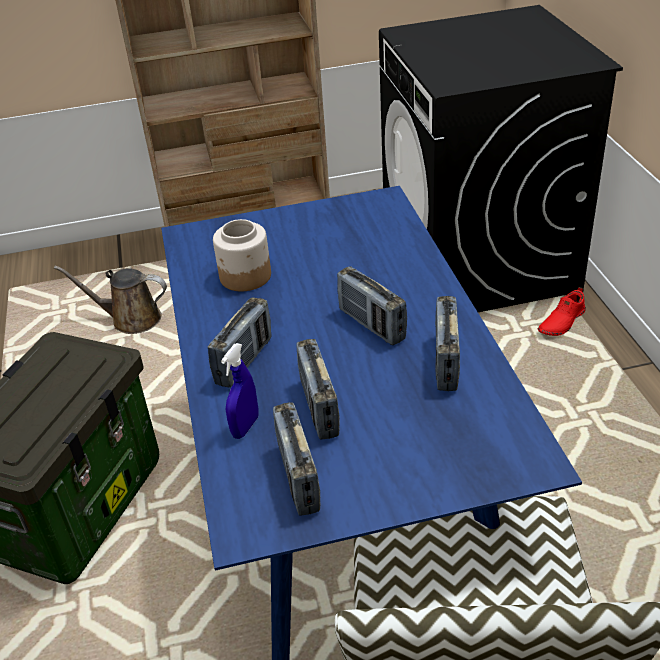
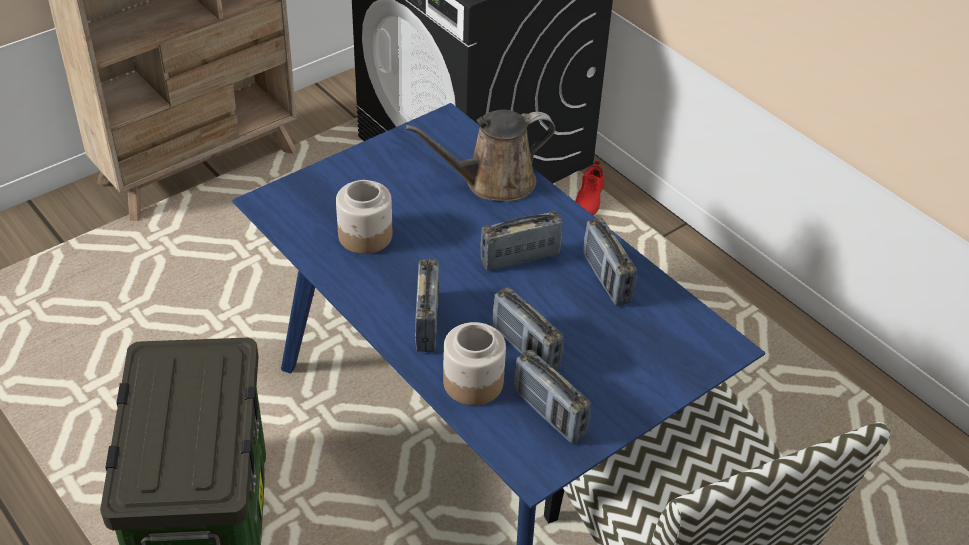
camera: 30 degrees left, 5 degrees up
brown watering can [54,266,167,334] -> brown watering can moved to [404,109,555,202]
blue spray bottle [221,343,258,439] -> jar [443,322,506,405]
radio [337,266,407,345] -> radio turned 135 degrees clockwise [480,211,562,271]

